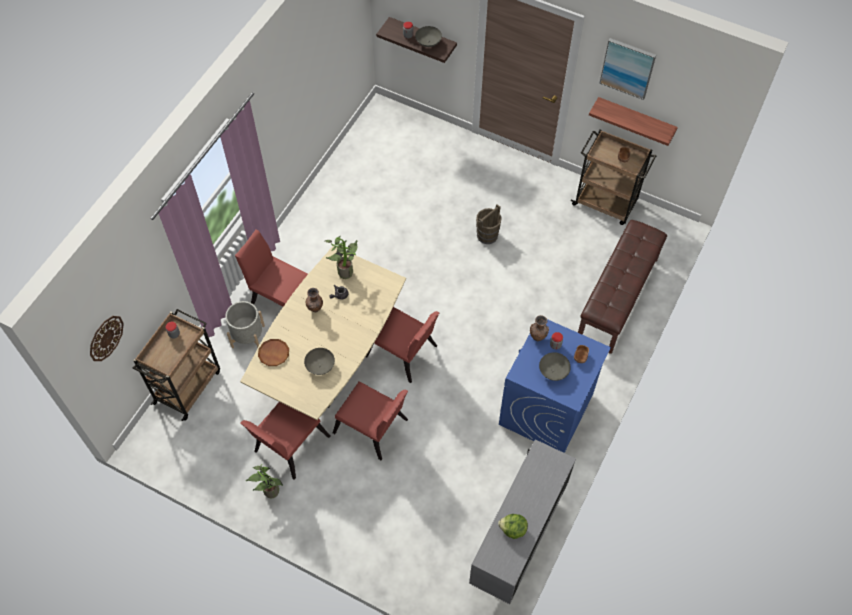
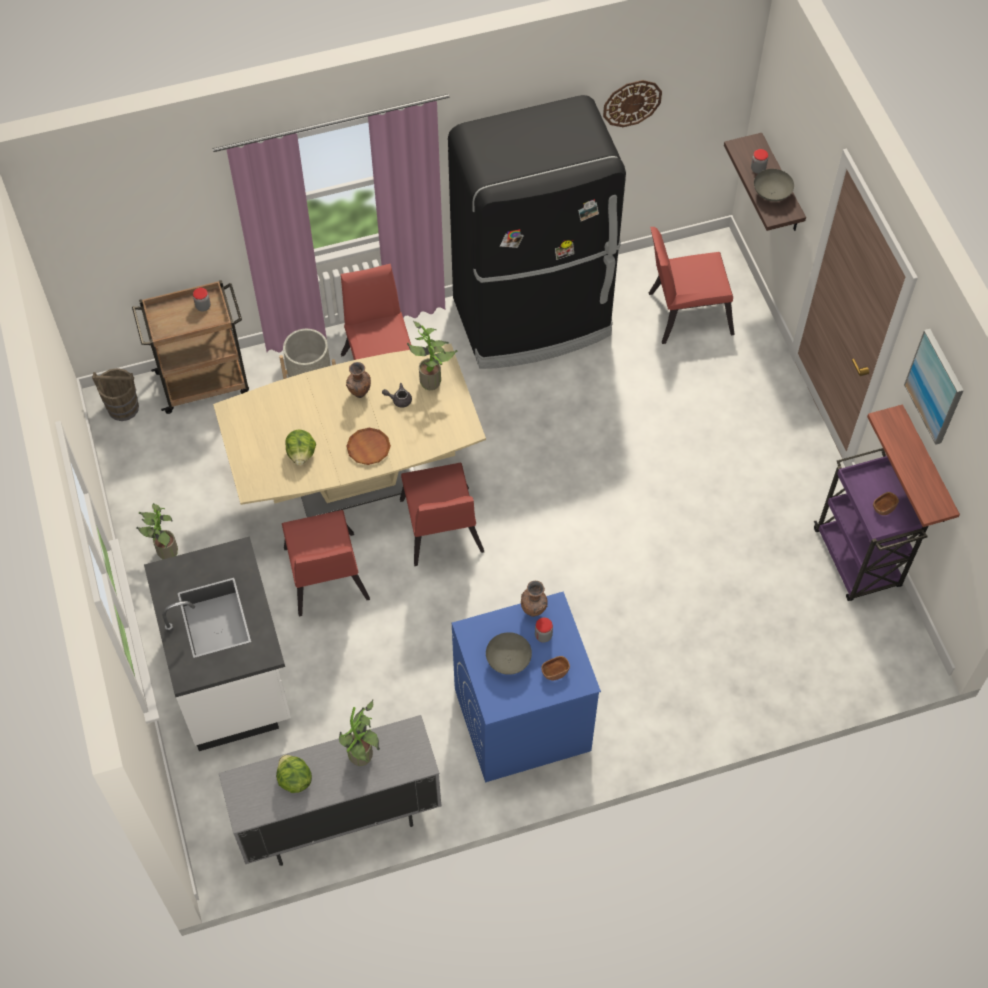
camera: 45 degrees right, 0 degrees up
wall clock [90,316,124,361] -> wall clock moved to [603,80,662,127]
red chair [240,402,331,480] -> red chair moved to [649,227,735,344]
brown plate [258,339,289,366] -> brown plate moved to [346,428,391,465]
grey bowl [304,348,335,375] -> lettuce [285,430,316,465]
brown bucket [476,204,502,244] -> brown bucket moved to [92,368,139,421]
brown cart [571,130,656,225] -> purple cart [814,448,928,601]
brown bench [578,220,667,354] -> none
none -> white counter [144,536,291,751]
none -> potted plant [339,699,380,766]
none -> black fridge [448,95,626,369]

